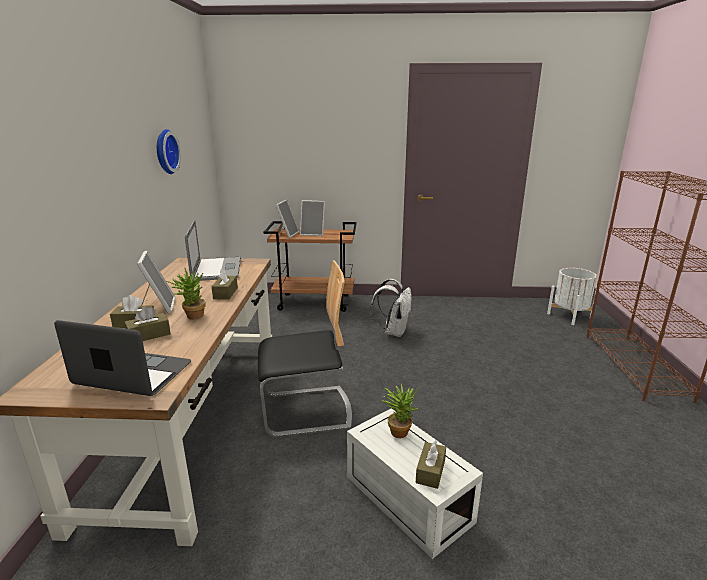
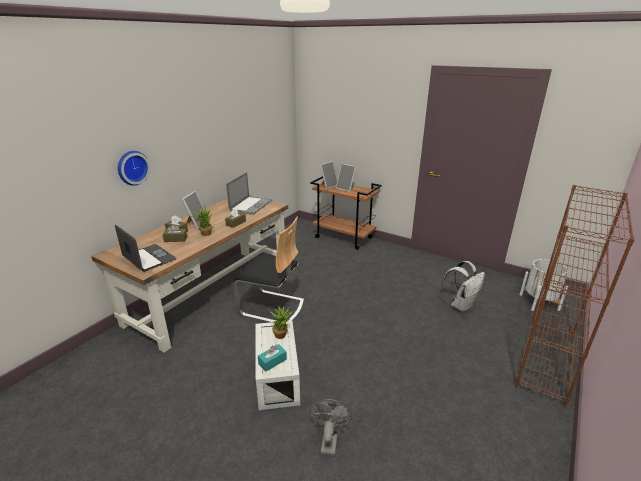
camera: 30 degrees right, 5 degrees up
wall clock [157,129,181,174] -> wall clock moved to [118,151,150,186]
white backpack [370,279,412,337] -> white backpack moved to [442,261,485,312]
brown tissue box [416,441,446,489] -> turquoise tissue box [258,344,287,371]
none -> grey fan [310,399,352,456]

